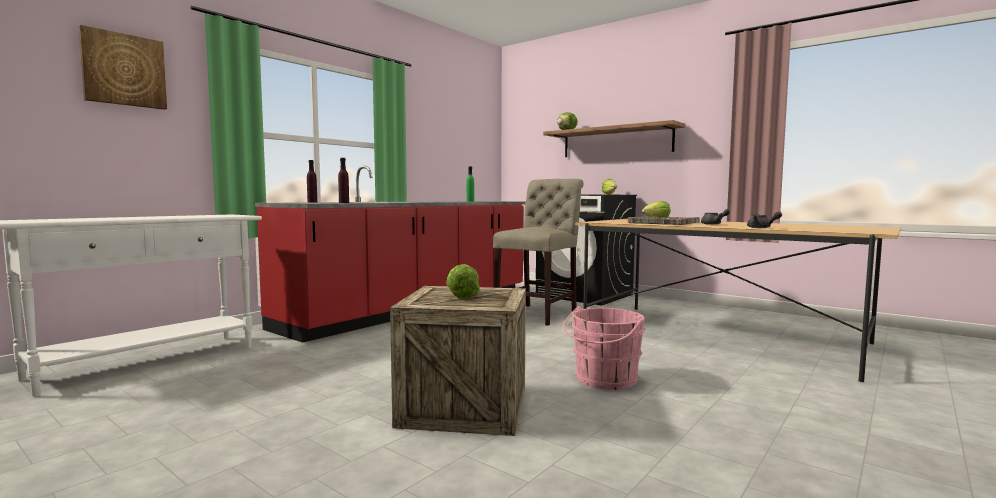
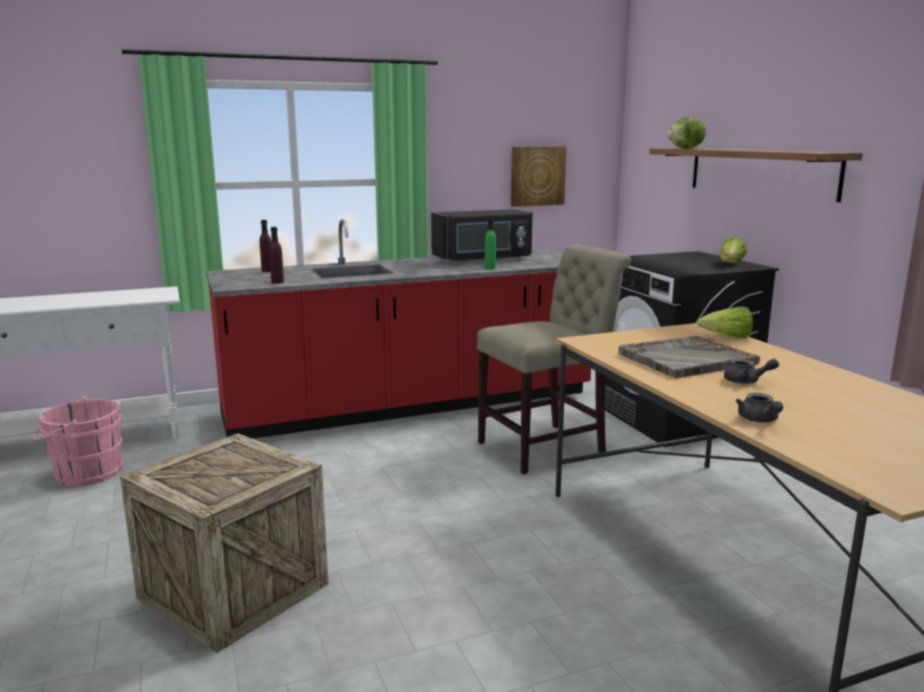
camera: 30 degrees right, 10 degrees up
picture [78,25,167,110] -> picture moved to [511,146,567,207]
lettuce [446,264,480,299] -> none
pink bucket [563,306,646,390] -> pink bucket moved to [33,396,124,486]
none -> black microwave [431,209,532,264]

